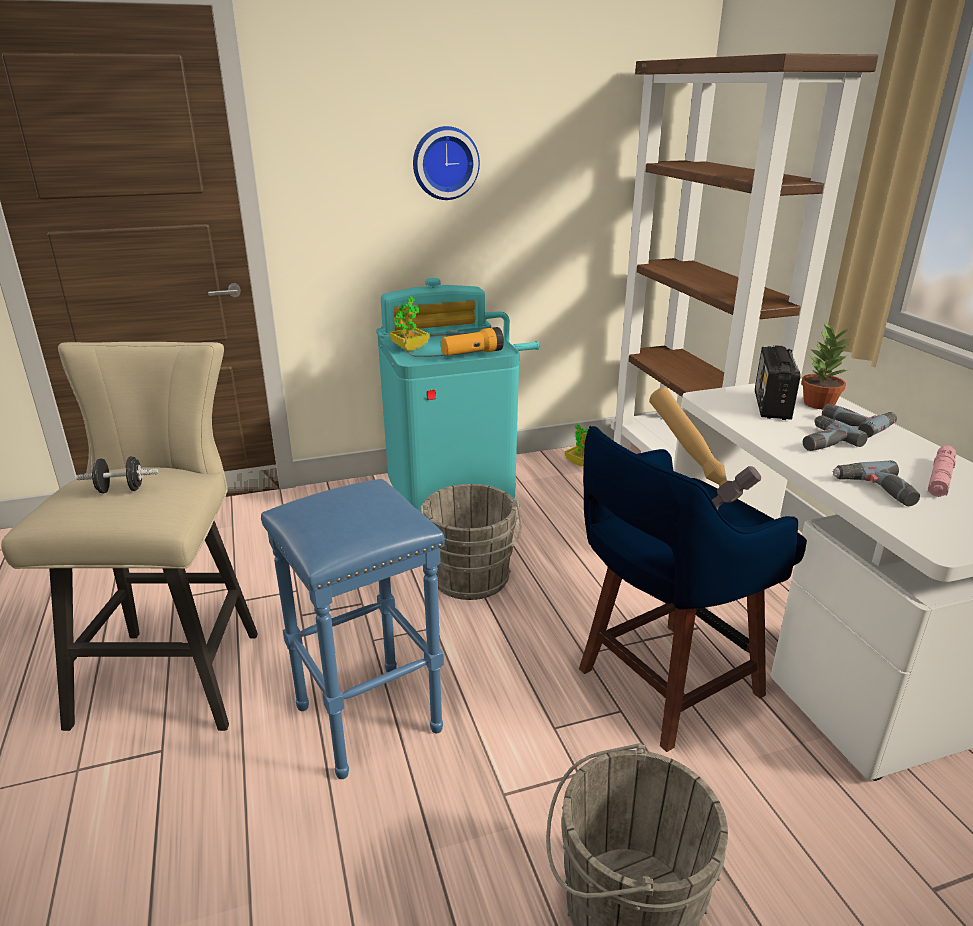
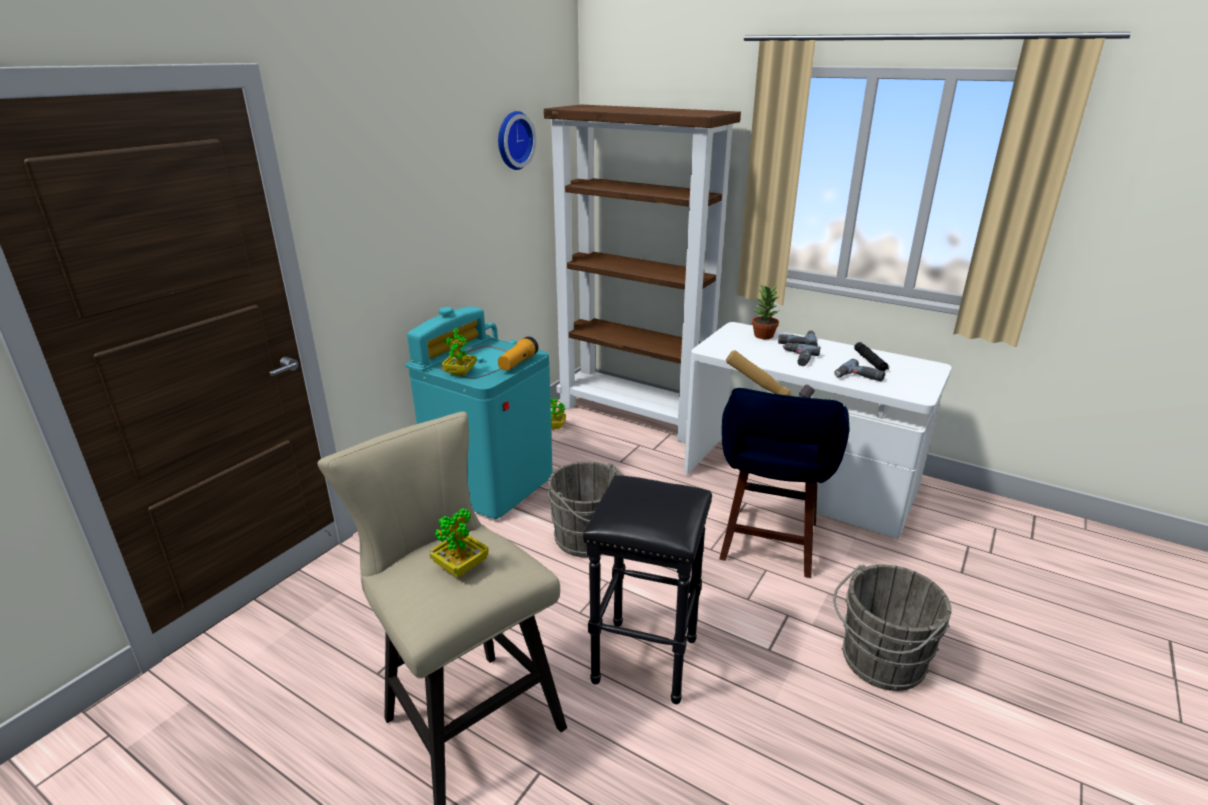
camera: 40 degrees left, 0 degrees up
black dumbbell [76,456,158,493] -> potted plant [429,508,489,578]
blue stool [261,479,445,779] -> black stool [583,475,712,704]
wall clock [413,126,480,200] -> wall clock moved to [498,111,536,170]
radio [755,345,801,420] -> none
pink flashlight [928,446,956,497] -> black flashlight [854,342,889,371]

